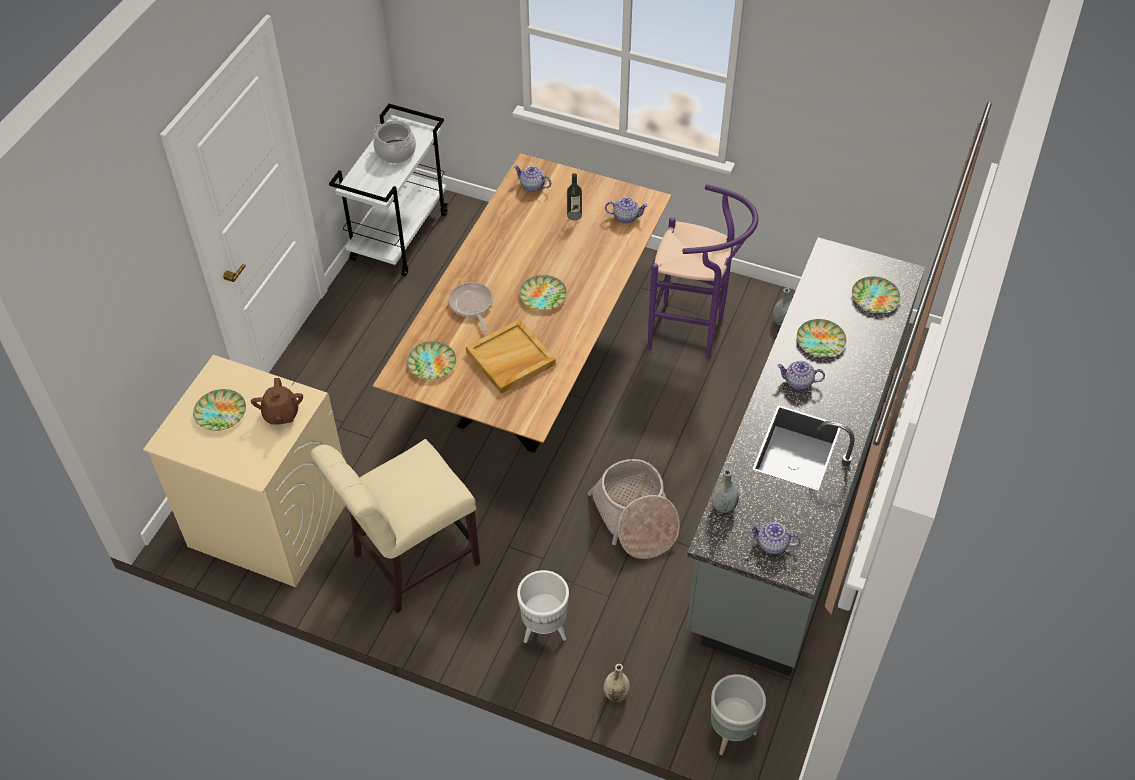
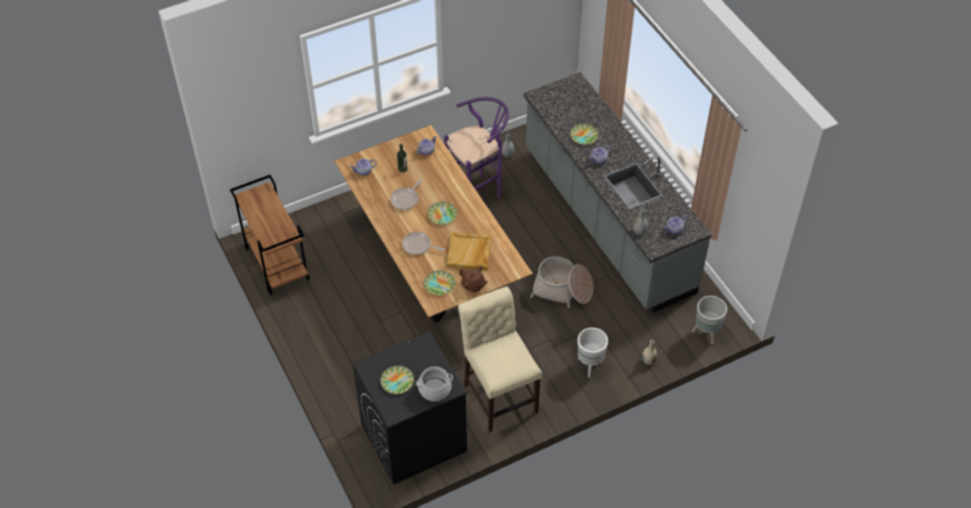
camera: 50 degrees left, 0 degrees up
beige washing machine [143,355,345,587] -> black washing machine [353,331,467,485]
brown teapot [251,378,303,425] -> brown teapot moved to [459,265,488,293]
beige chair [311,439,480,613] -> beige chair turned 150 degrees clockwise [458,286,542,432]
white cart [329,104,448,276] -> brown cart [230,175,310,295]
cooking pot [374,121,416,163] -> cooking pot moved to [416,366,453,401]
plate [852,276,900,313] -> none
none -> frying pan [390,179,422,210]

